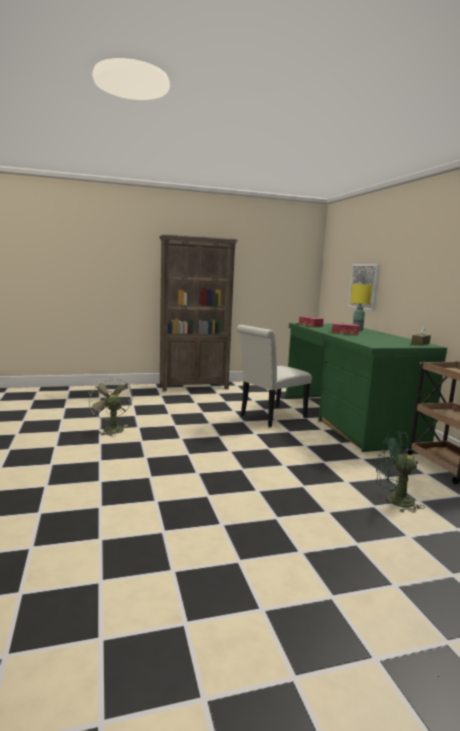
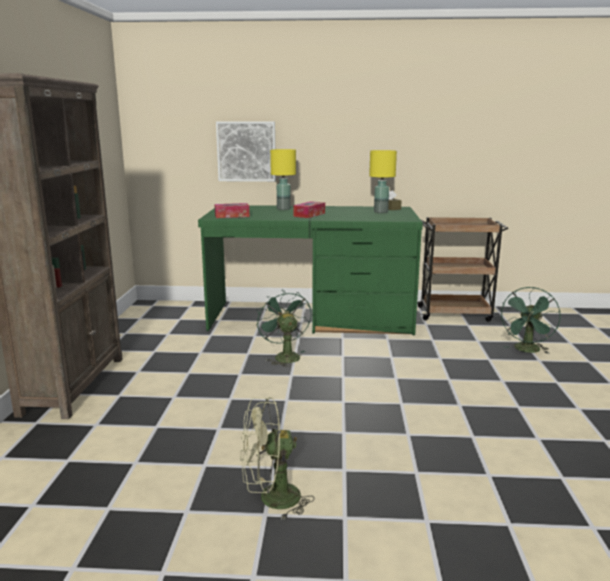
camera: 70 degrees left, 5 degrees up
white chair [237,325,312,427] -> green fan [256,289,312,367]
none -> yellow table lamp [369,150,397,213]

